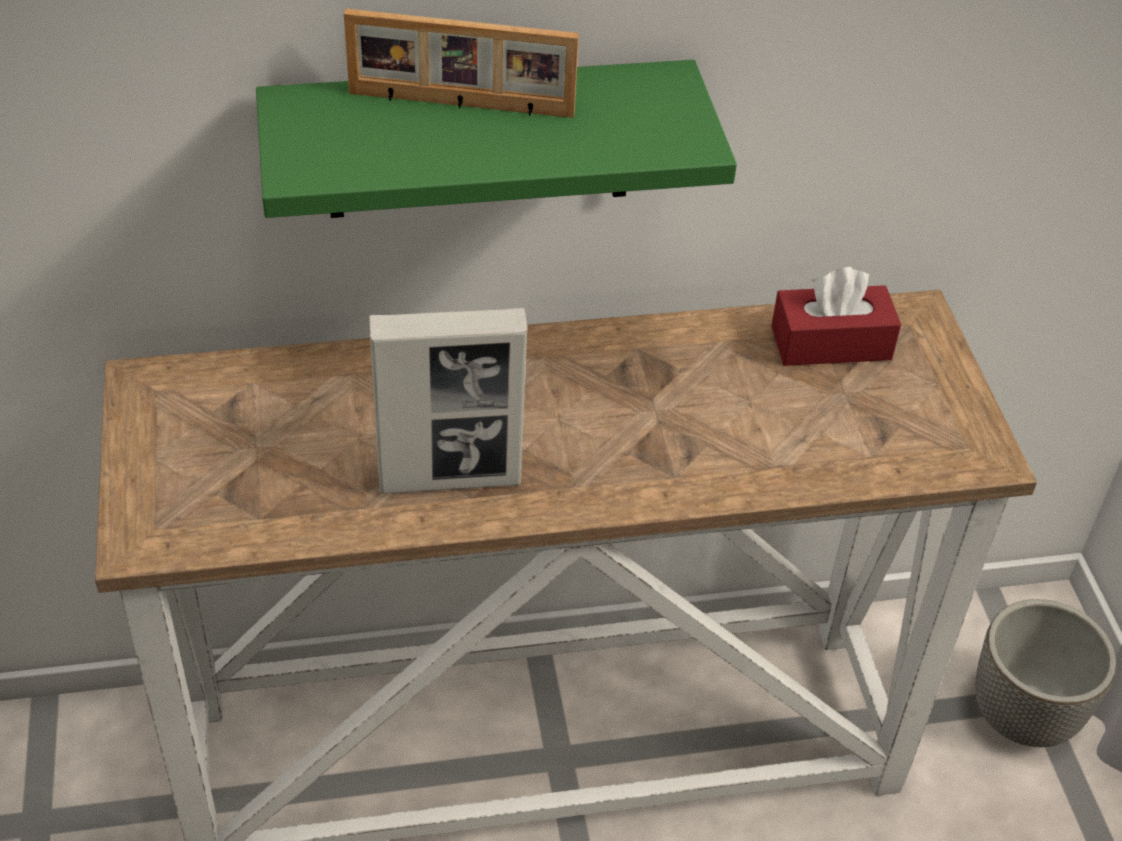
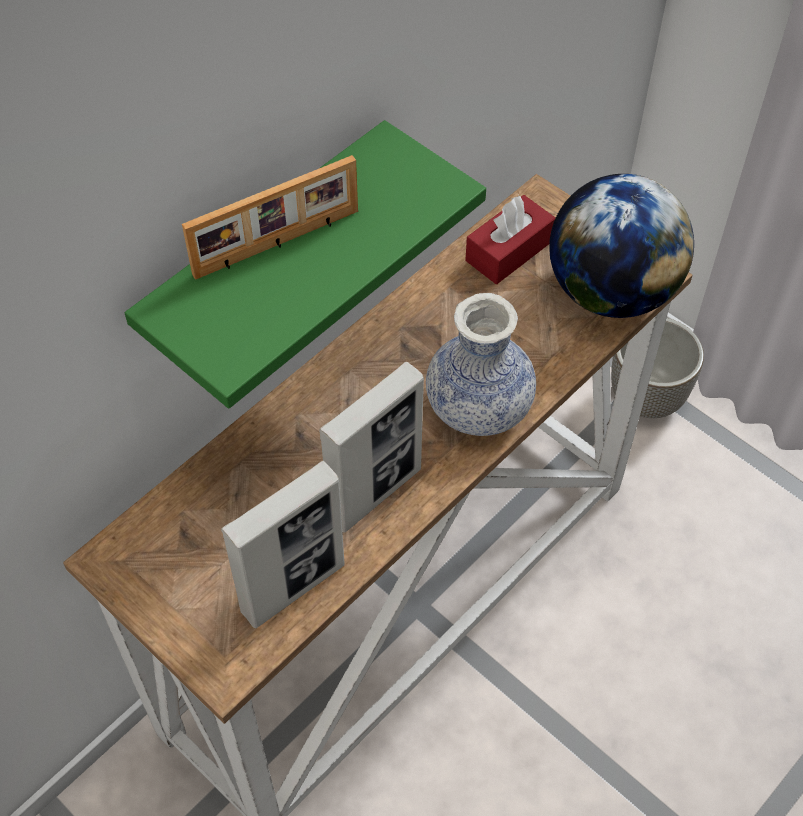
camera: 35 degrees left, 10 degrees up
none -> picture frame [221,461,345,628]
none -> vase [426,293,536,436]
none -> globe [549,174,694,318]

